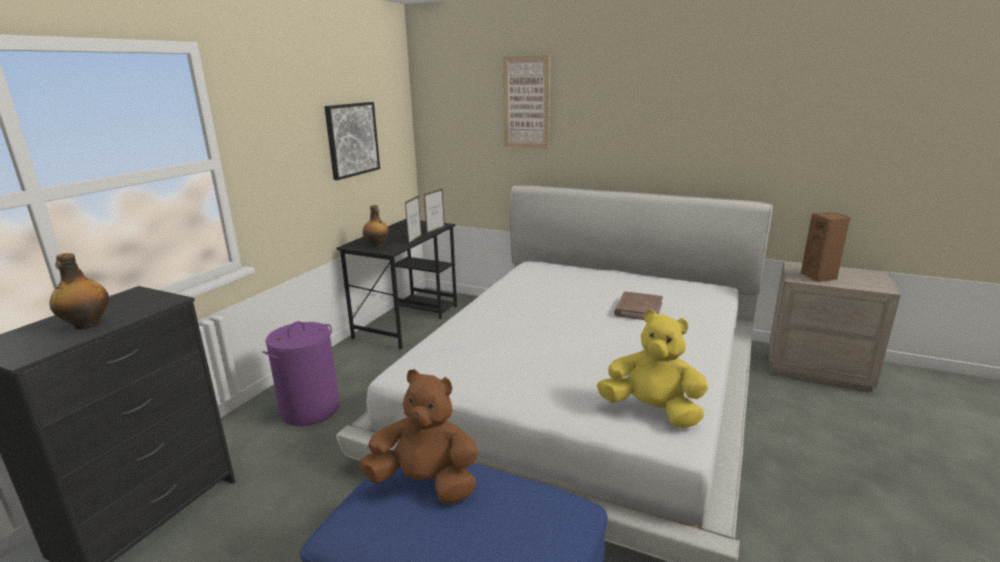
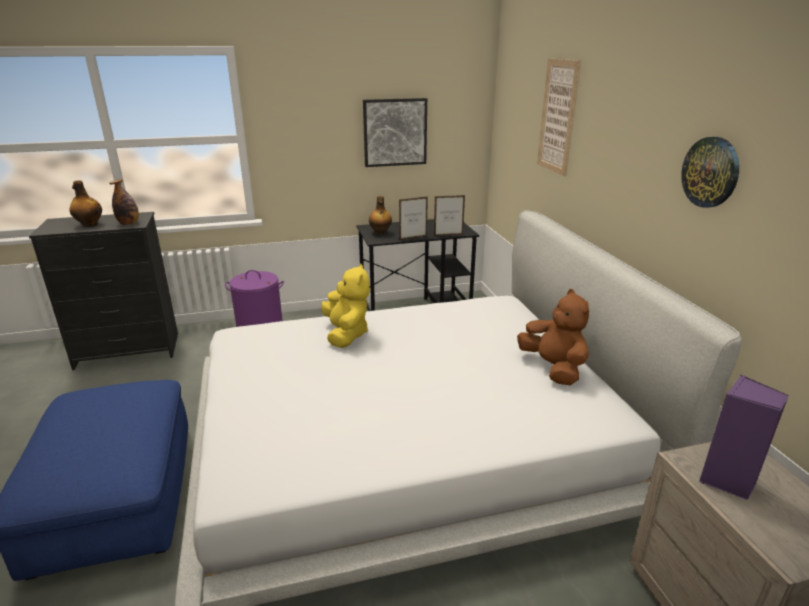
camera: 50 degrees right, 5 degrees up
brown plush toy [359,369,478,504] -> brown plush toy moved to [517,289,589,385]
yellow plush toy [597,310,708,428] -> yellow plush toy moved to [321,263,370,348]
brown book [614,292,663,320] -> none
brown speaker [801,213,850,282] -> purple speaker [699,375,789,500]
none -> bottle [109,179,139,225]
none -> wall clock [681,137,739,208]

